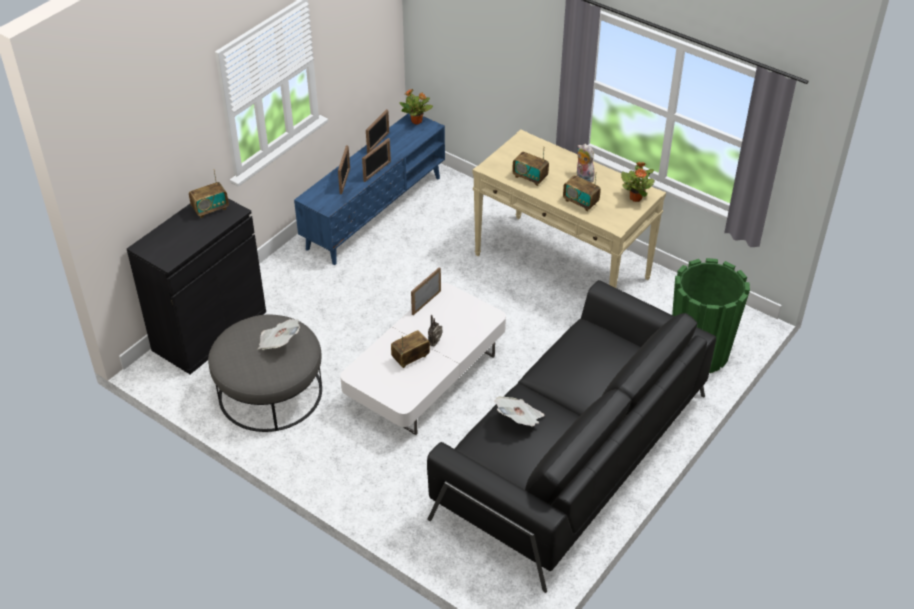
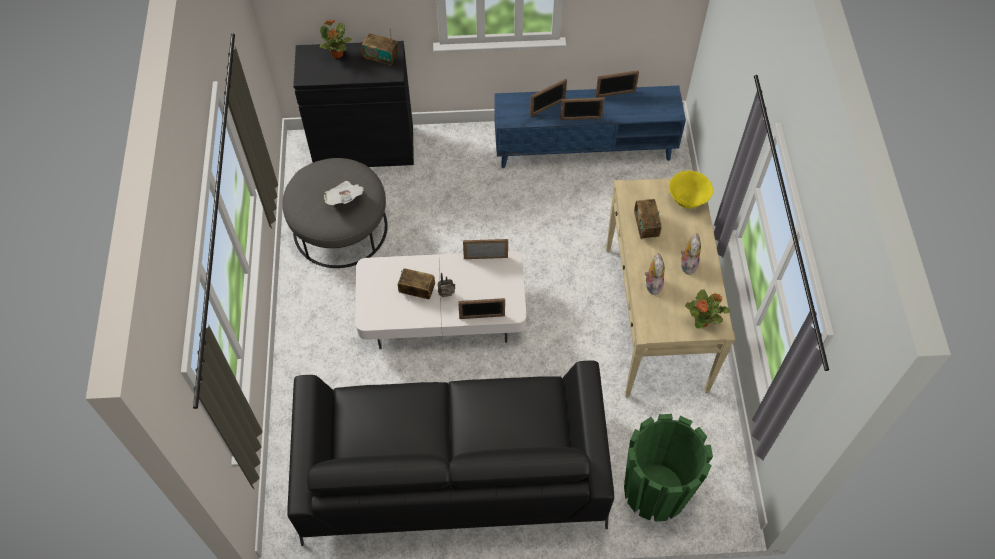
camera: 50 degrees right, 15 degrees up
potted plant [399,90,433,124] -> potted plant moved to [319,19,352,58]
newspaper [495,396,544,427] -> none
radio [563,172,601,212] -> plush toy [645,253,665,295]
none -> picture frame [458,298,505,319]
none -> yellow bowl [669,170,713,208]

